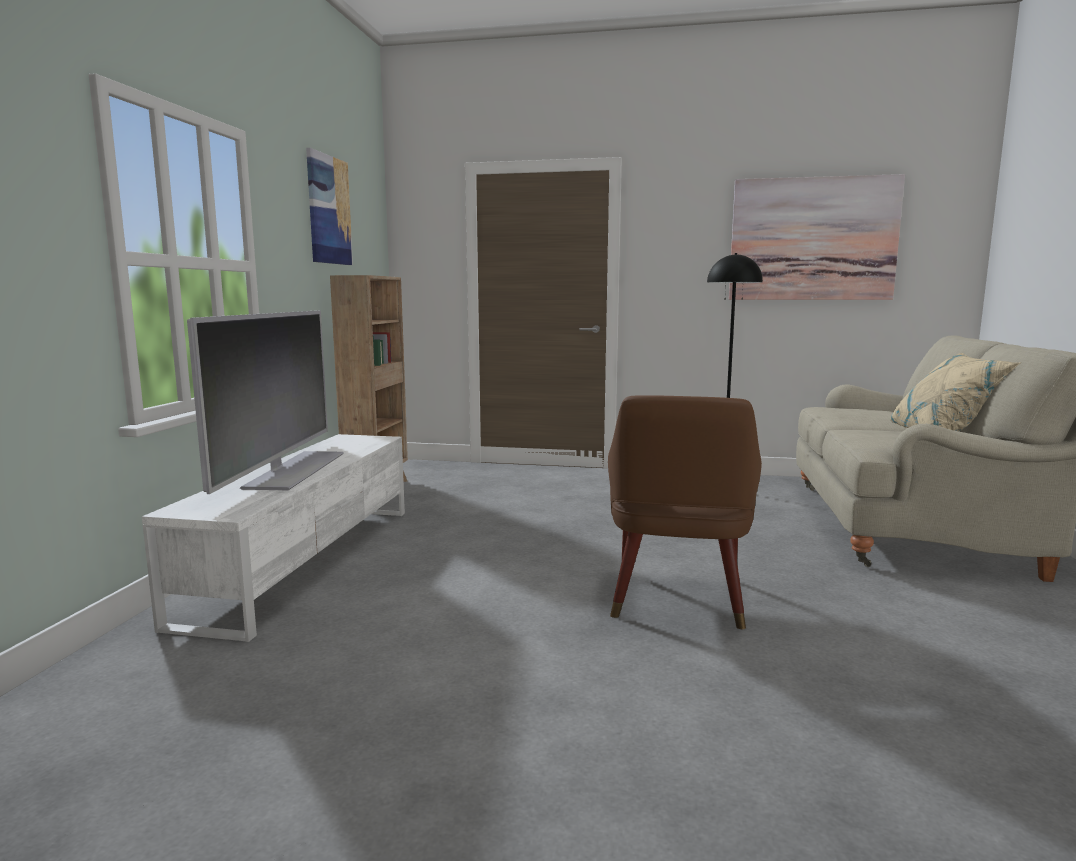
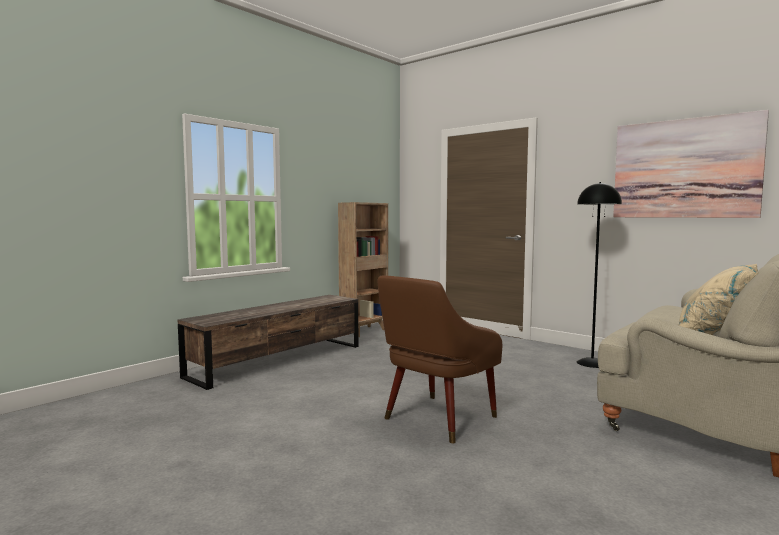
camera: 30 degrees right, 5 degrees down
white tv stand [142,434,405,642] -> brown tv stand [178,295,358,390]
television [187,310,344,494] -> none
picture [306,148,353,265] -> none

